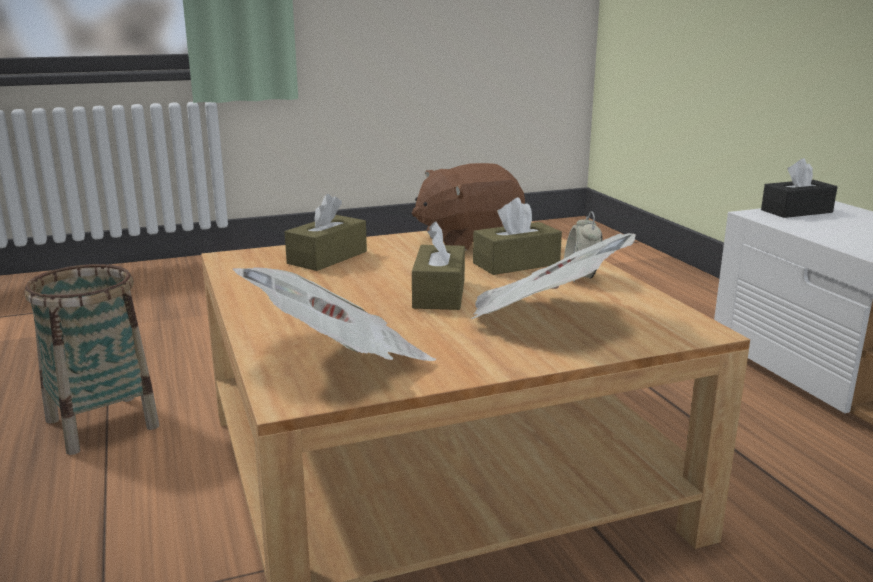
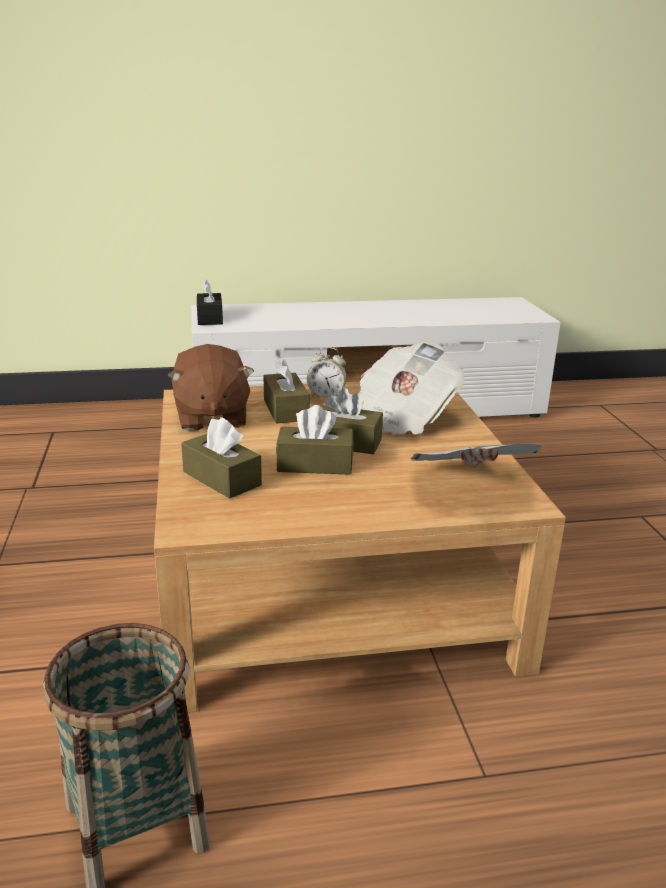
camera: 80 degrees left, 5 degrees up
none -> brown tissue box [276,405,354,475]

